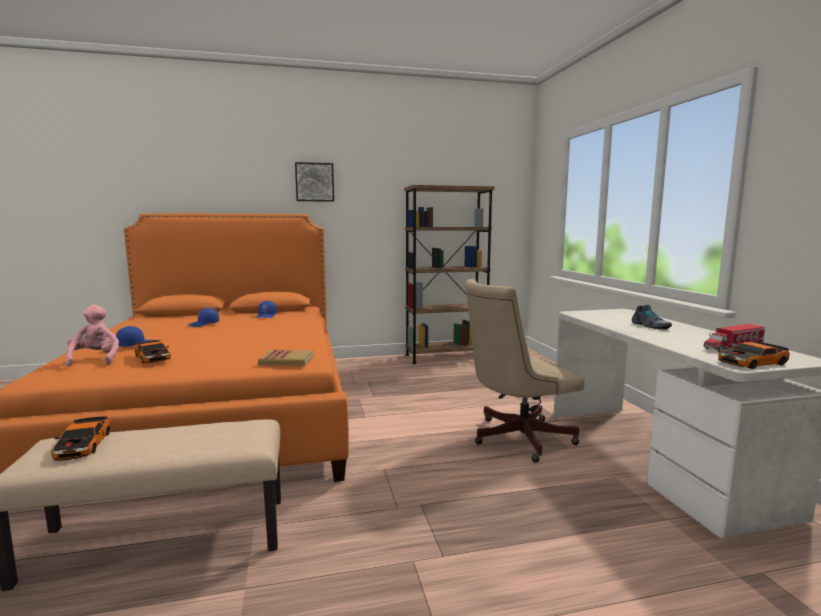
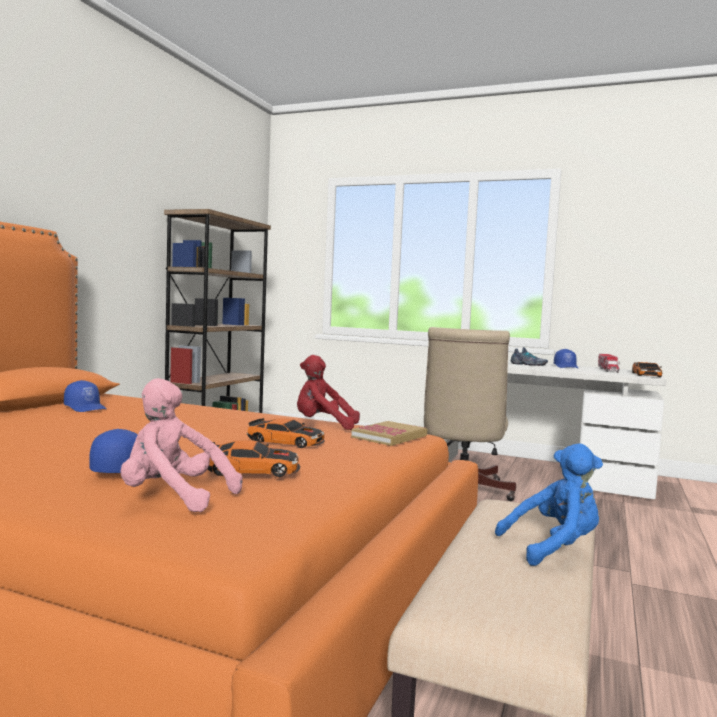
camera: 55 degrees left, 5 degrees down
toy car [51,416,110,461] -> toy car moved to [247,418,325,448]
blue cap [188,308,219,327] -> blue cap moved to [554,349,579,369]
picture [295,162,334,202] -> none
none -> red plush toy [297,355,360,430]
none -> blue plush toy [495,443,603,566]

